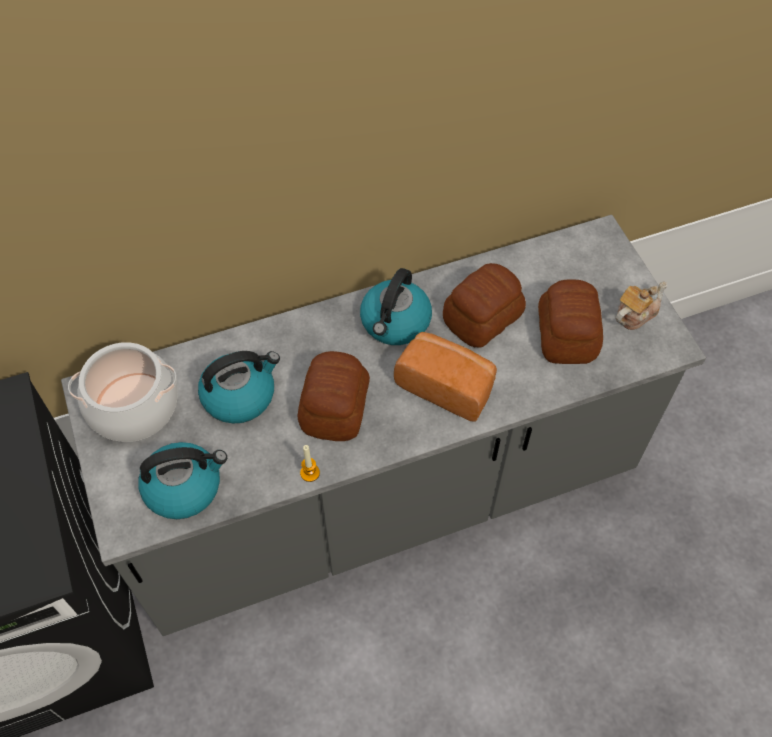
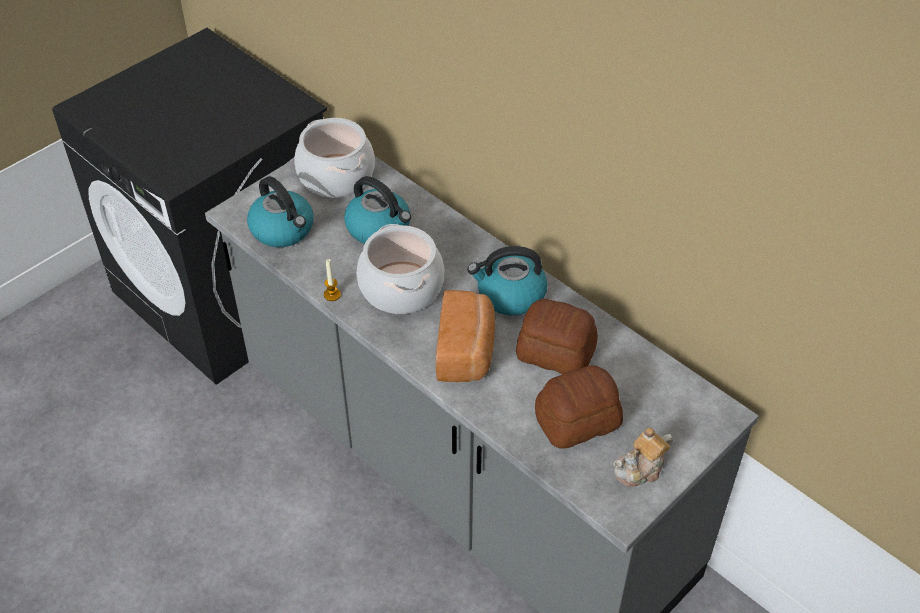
camera: 65 degrees right, 10 degrees down
bread [297,351,370,441] -> cooking pot [357,224,444,314]
teapot [615,281,667,330] -> teapot turned 120 degrees clockwise [614,427,673,487]

